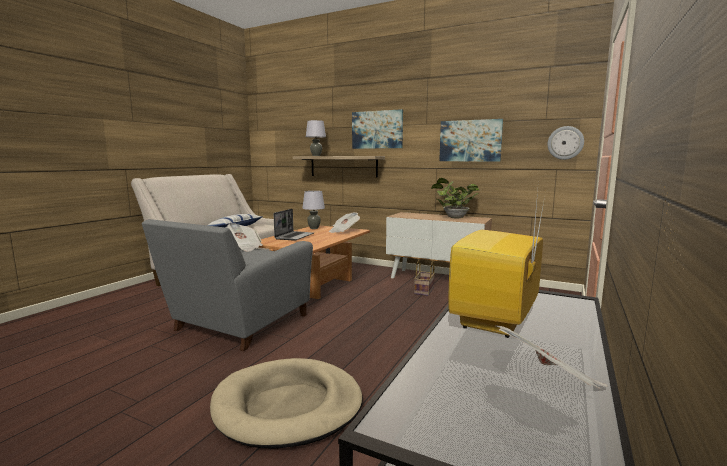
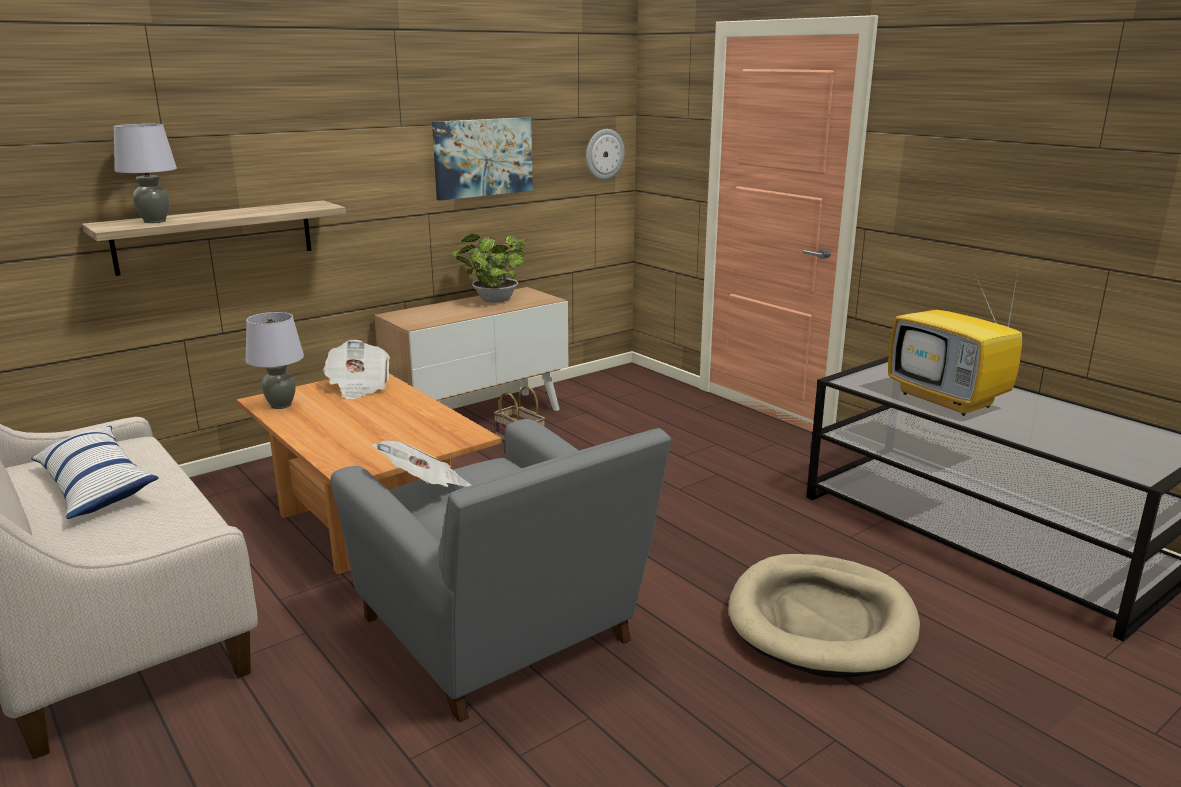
camera: 65 degrees left, 10 degrees up
laptop [274,209,314,241] -> none
picture [352,109,403,149] -> none
newspaper [496,326,608,388] -> none

